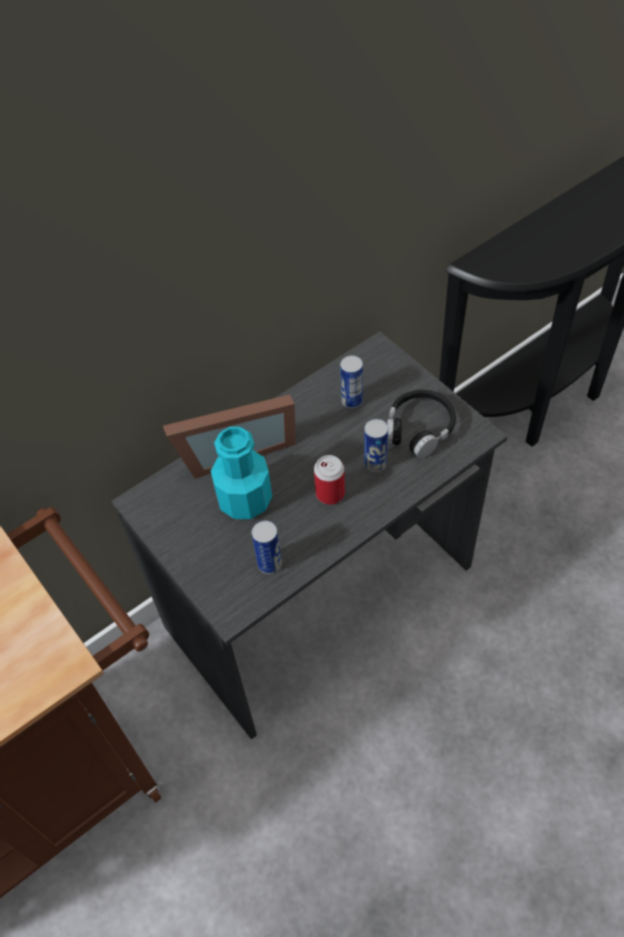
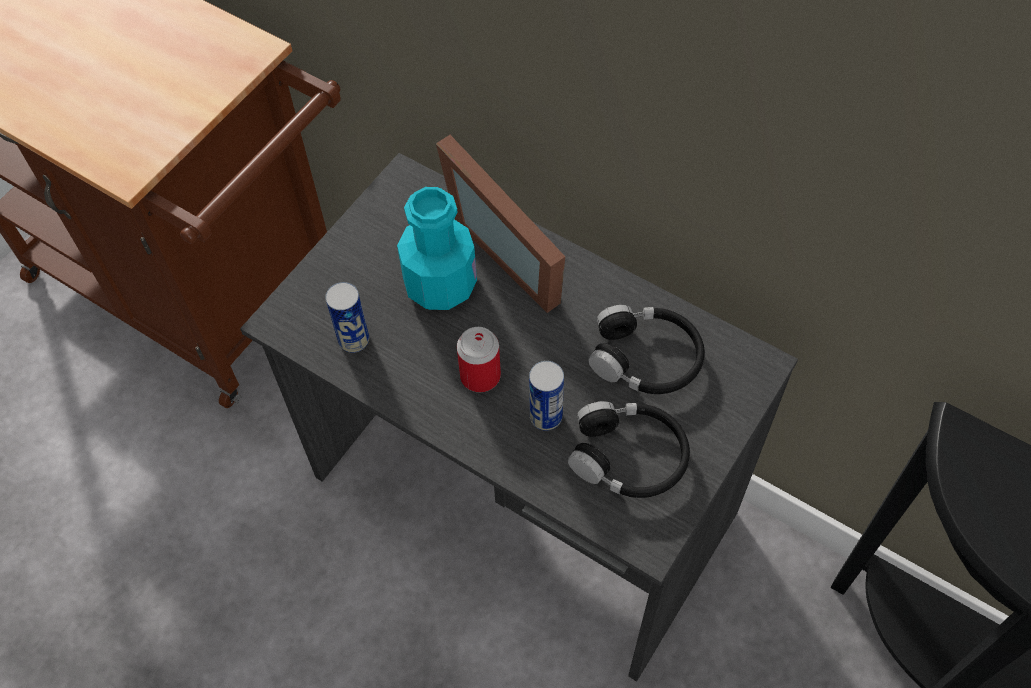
camera: 70 degrees right, 5 degrees up
can [340,355,363,409] -> black headphones [588,305,705,394]

